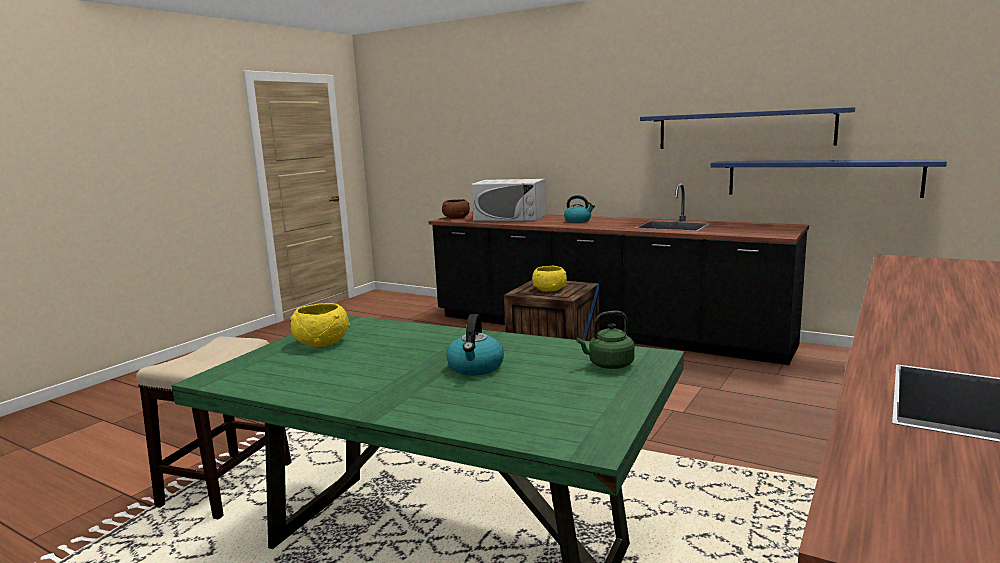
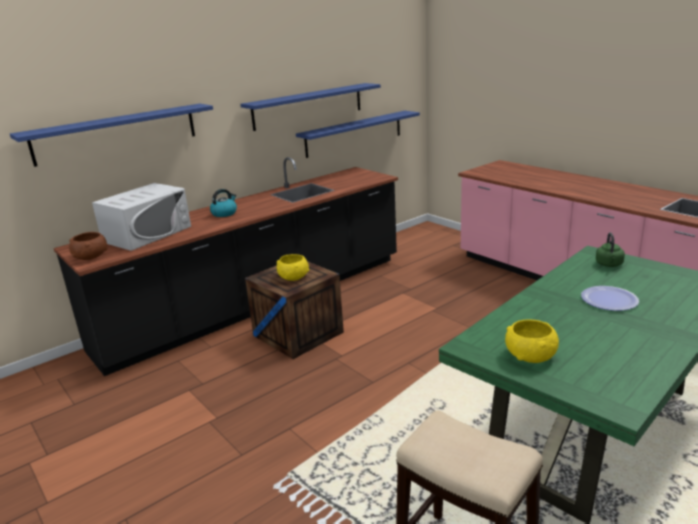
camera: 70 degrees left, 10 degrees up
kettle [446,314,504,376] -> plate [581,286,639,311]
none -> blue shelf [10,104,213,167]

